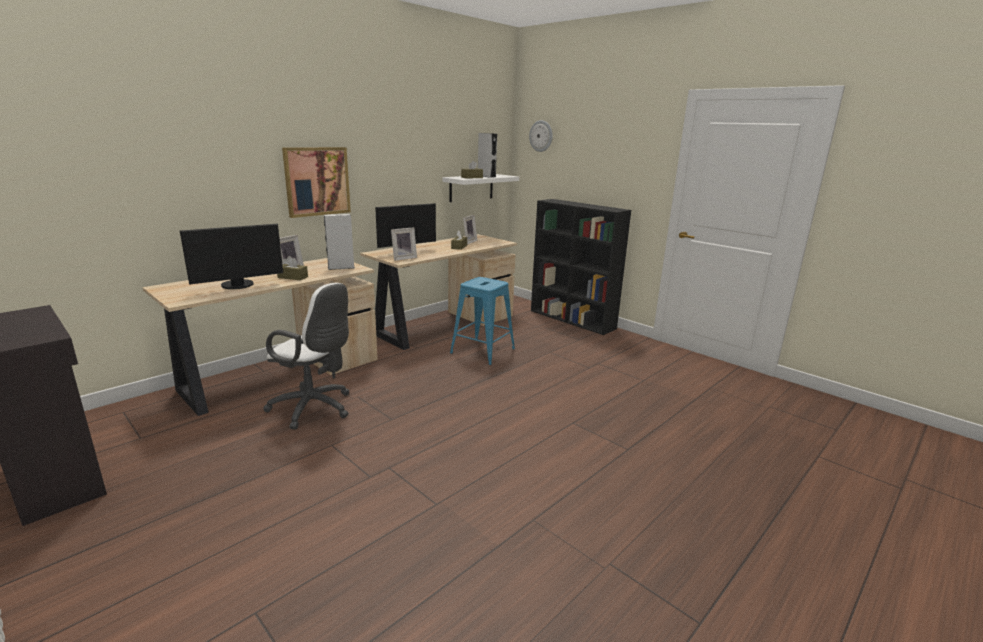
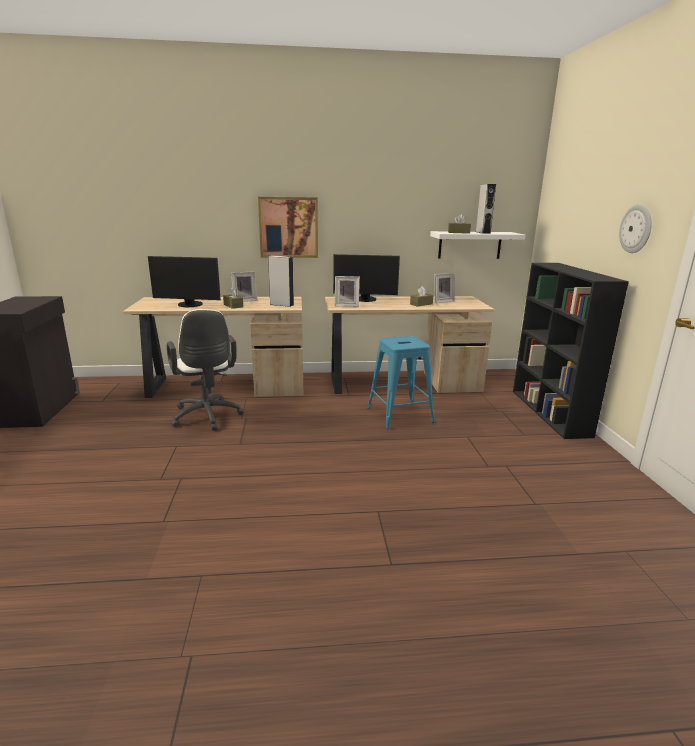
camera: 40 degrees right, 0 degrees up
wall clock [529,120,553,152] -> wall clock moved to [619,205,652,253]

